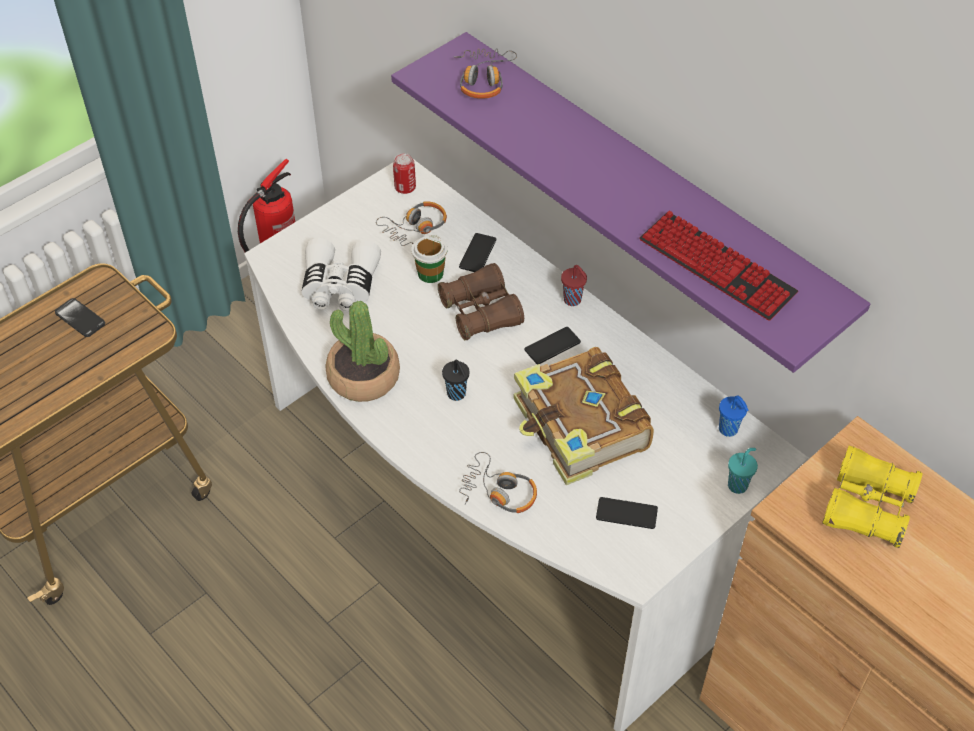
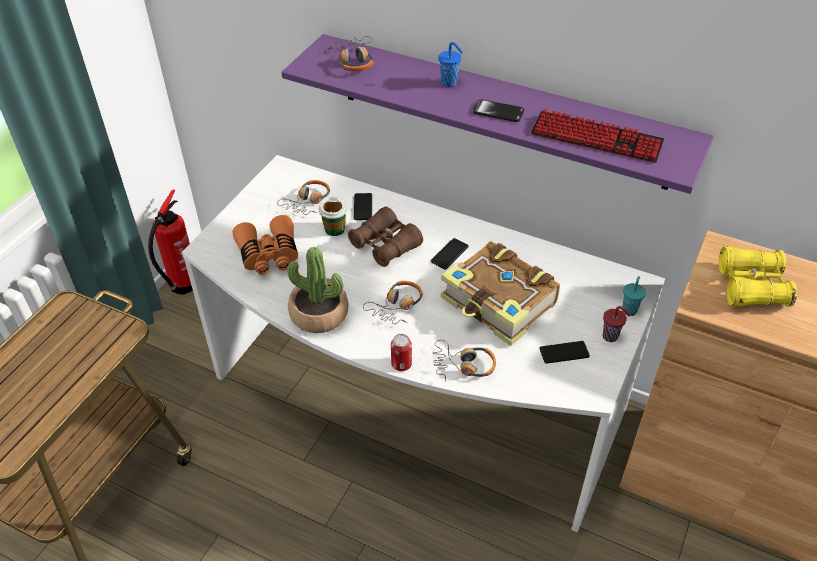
camera: 20 degrees left, 5 degrees down
phone [55,298,105,337] -> phone moved to [473,99,524,122]
white binoculars [302,238,381,311] -> orange binoculars [233,215,298,275]
can [393,153,416,194] -> can moved to [391,334,412,371]
black cup [442,360,470,401] -> headphones [363,281,423,324]
red cup [561,265,587,306] -> red cup moved to [603,306,630,342]
blue cup [719,396,749,437] -> blue cup moved to [438,42,463,87]

